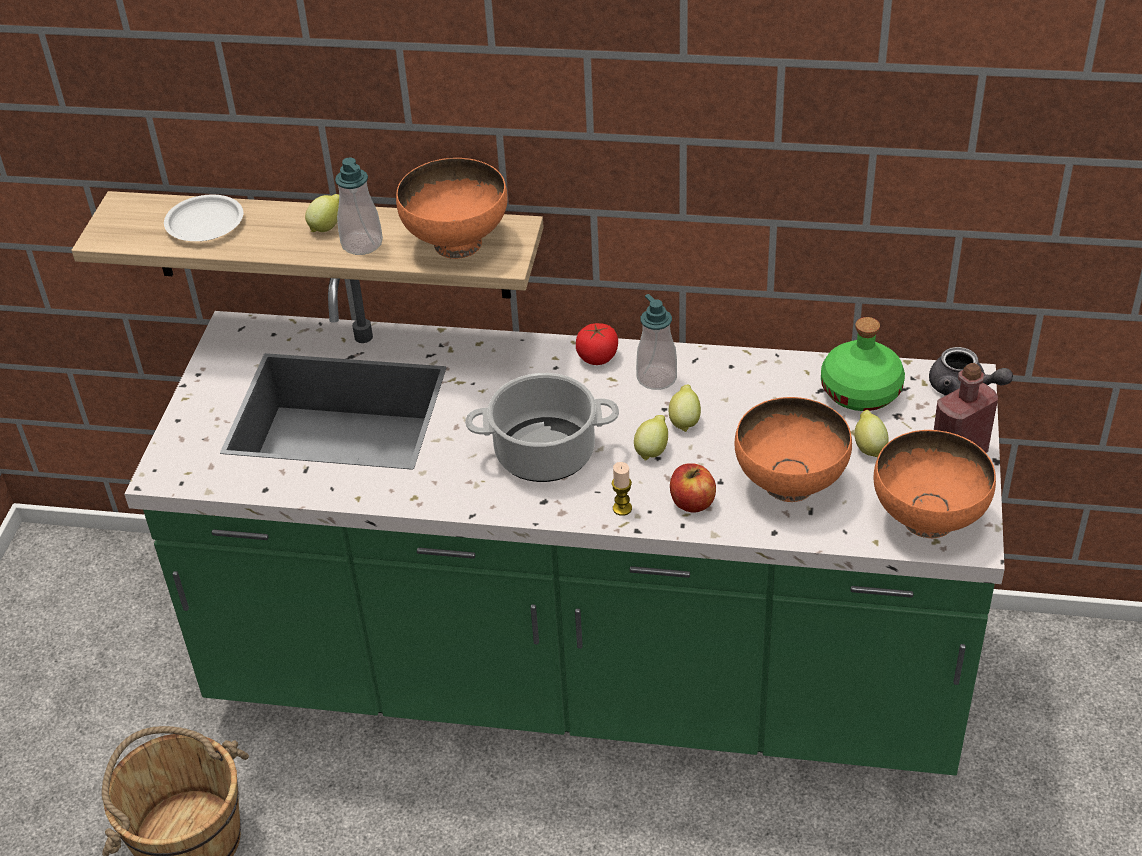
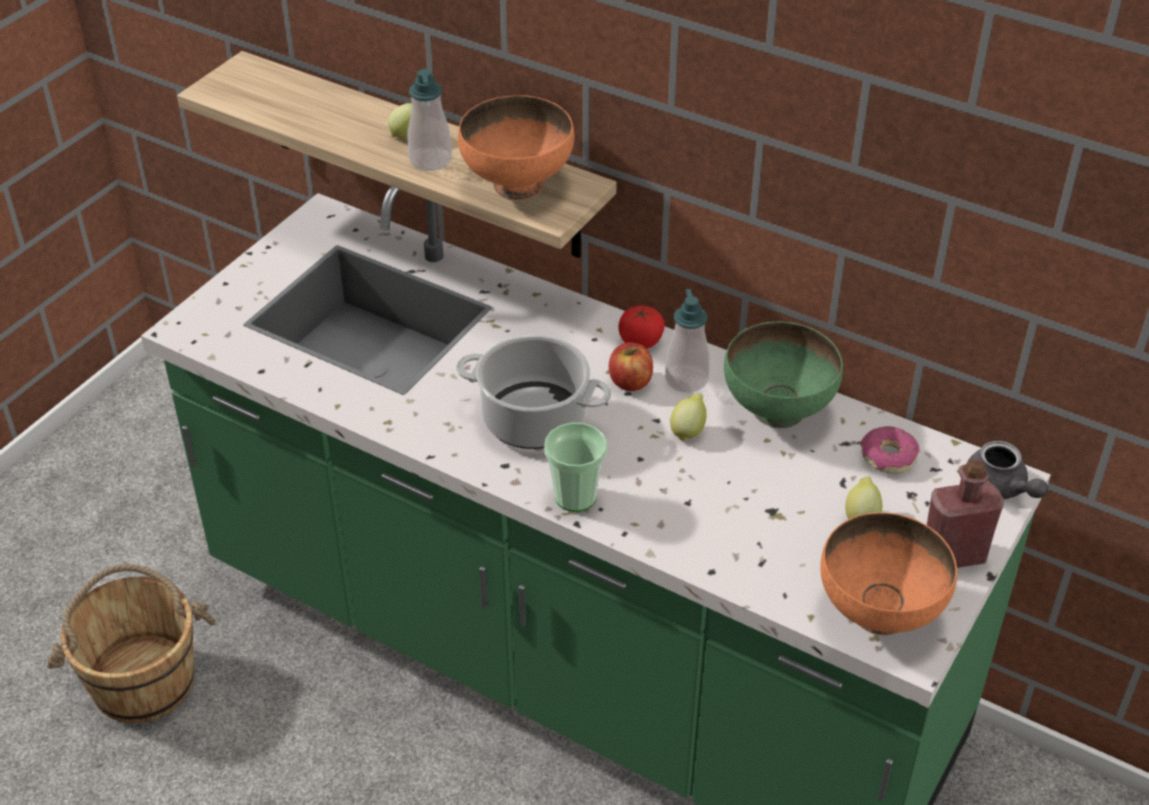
camera: 20 degrees right, 0 degrees up
white plate [164,194,243,241] -> none
candle [612,462,632,516] -> cup [544,422,607,512]
lemon [634,415,668,461] -> none
apple [670,463,716,513] -> apple moved to [609,342,653,391]
orange bowl [735,397,852,502] -> none
green bottle [821,317,905,411] -> donut [860,426,920,473]
none -> green bowl [724,322,843,428]

